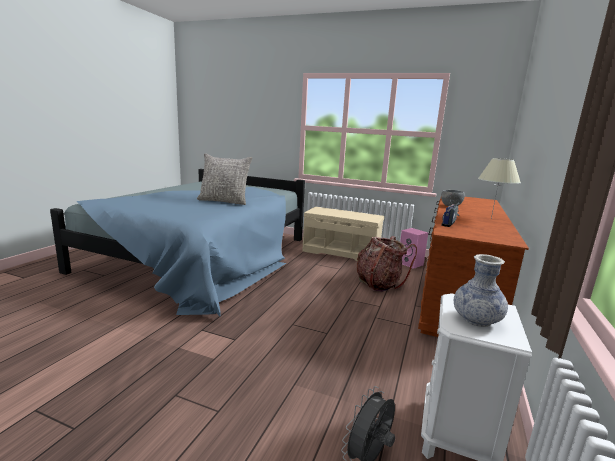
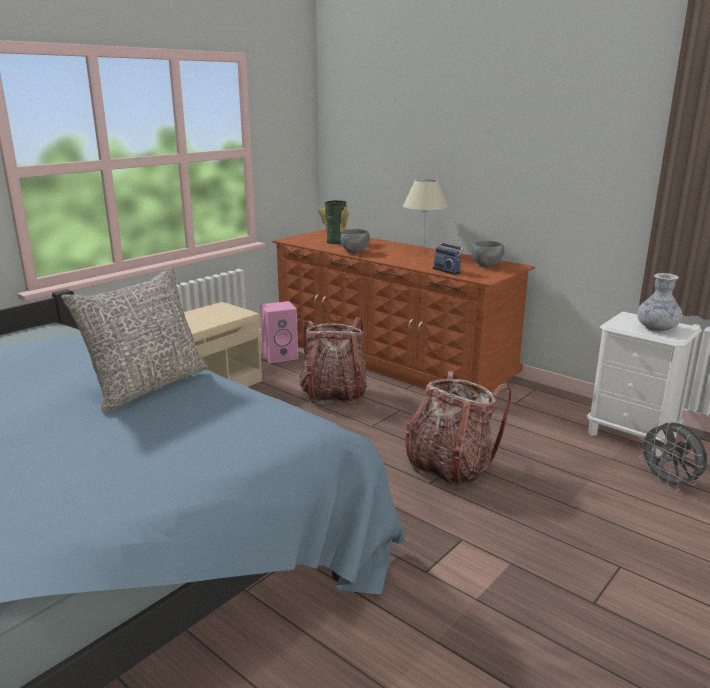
camera: 70 degrees left, 5 degrees up
none -> vase [318,200,349,244]
none -> backpack [405,371,512,487]
none -> grey bowl [472,241,504,267]

